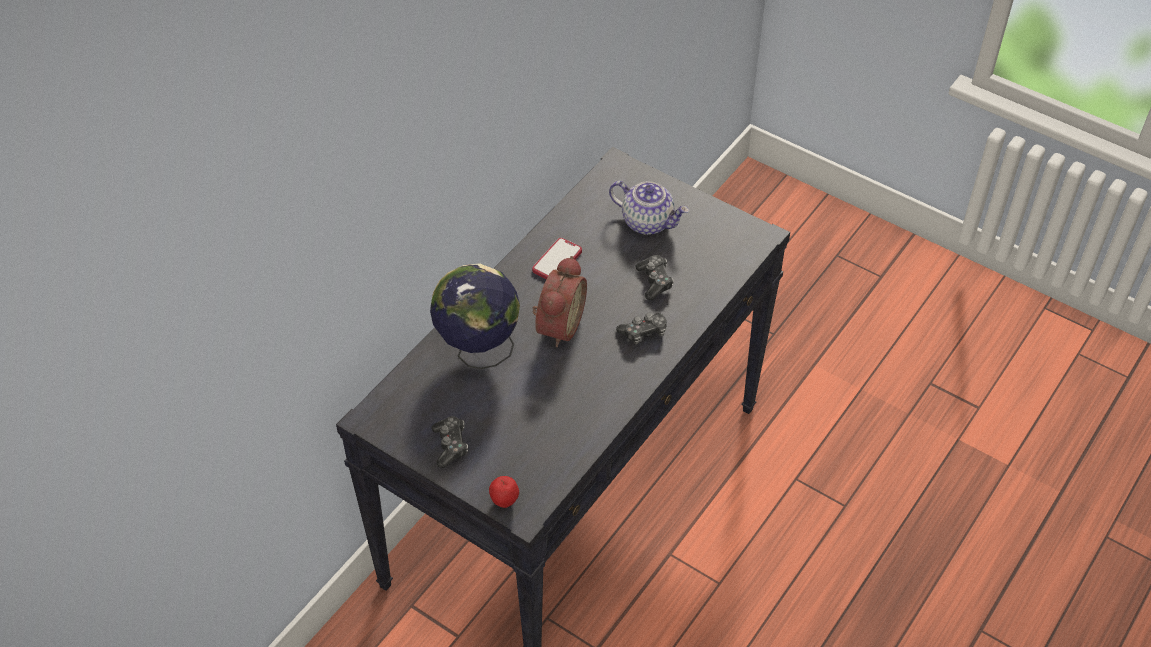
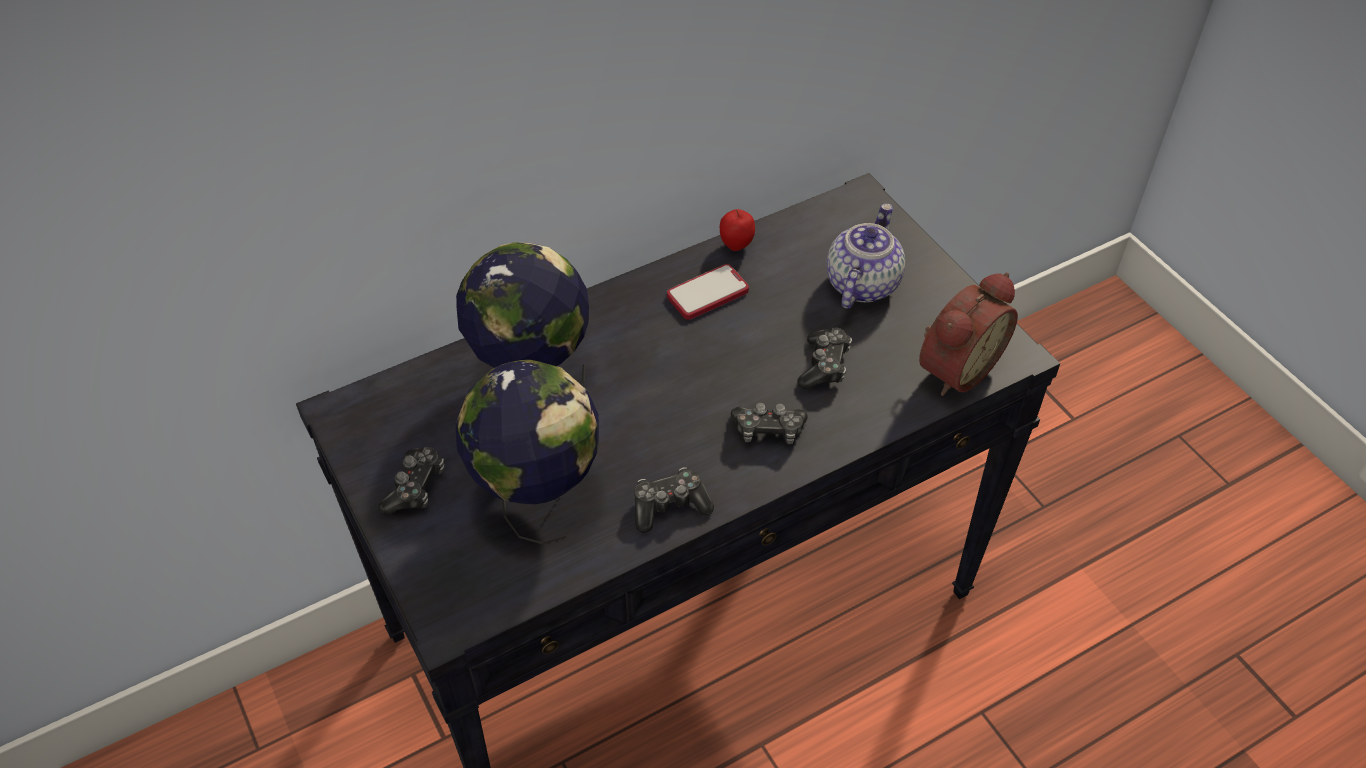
camera: 25 degrees right, 0 degrees up
apple [489,476,519,508] -> apple moved to [720,209,755,251]
alarm clock [532,256,587,347] -> alarm clock moved to [919,272,1018,396]
teapot [609,181,689,235] -> teapot turned 120 degrees counterclockwise [827,203,905,309]
none -> globe [456,360,599,544]
none -> game controller [634,467,714,533]

